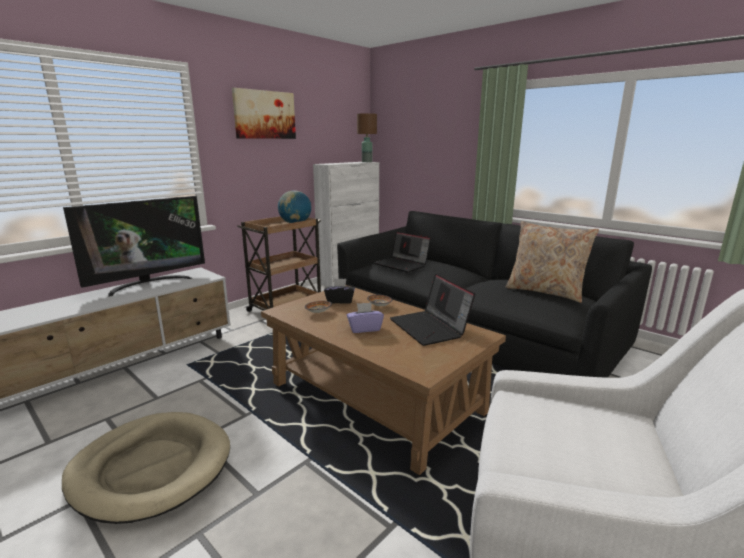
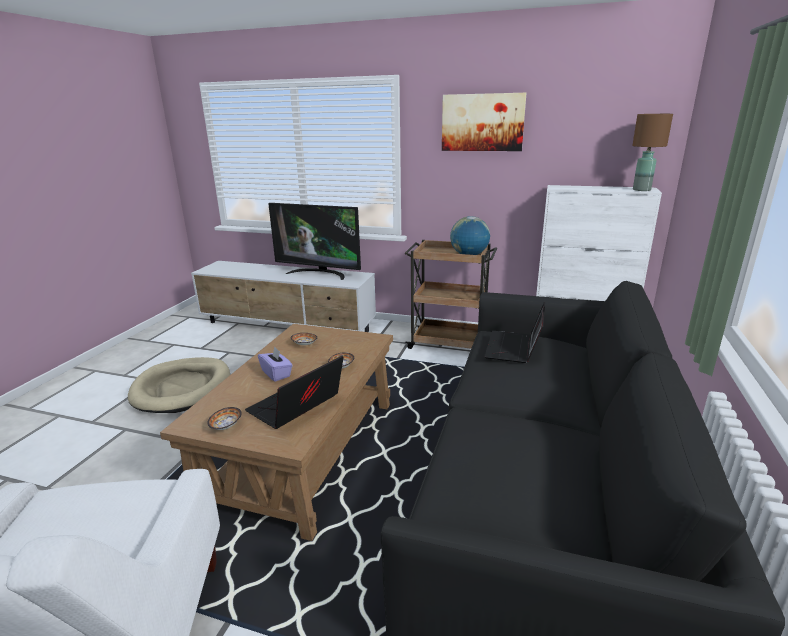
camera: 65 degrees right, 5 degrees up
black tissue box [324,278,355,304] -> none
beige pillow [506,221,599,303] -> none
none -> bowl [207,407,242,430]

